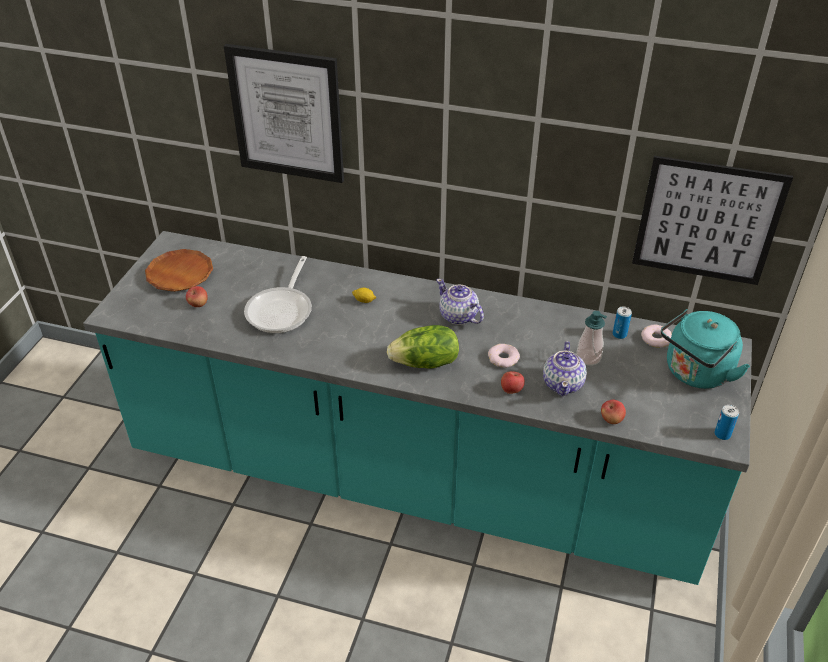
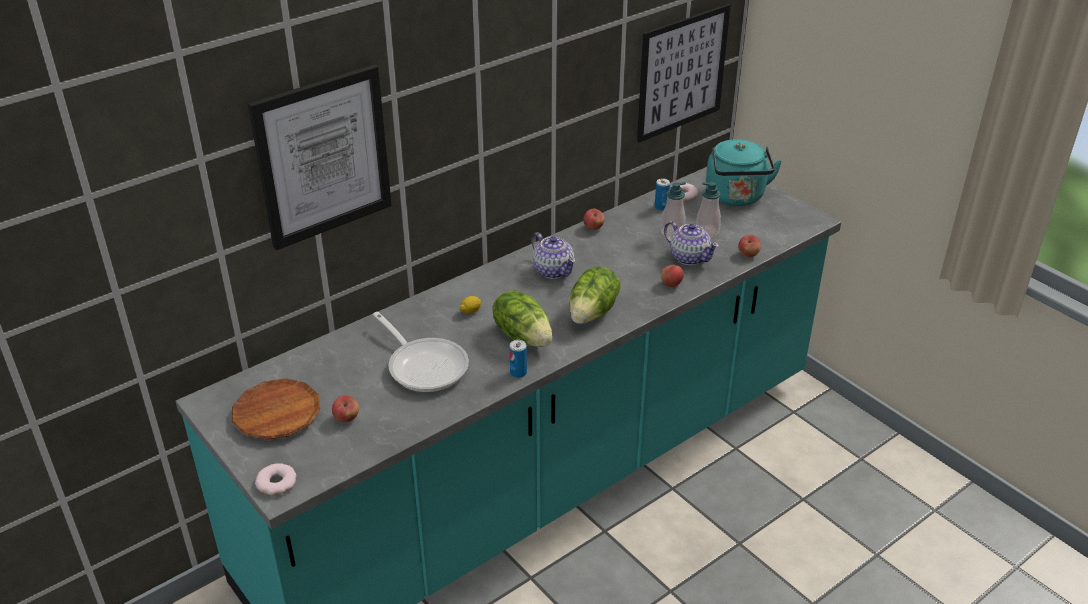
camera: 55 degrees left, 5 degrees down
teapot [437,279,484,325] -> teapot turned 120 degrees counterclockwise [532,232,576,279]
donut [488,344,520,368] -> donut moved to [255,463,296,495]
can [714,405,739,440] -> can moved to [509,340,527,378]
none -> lettuce [493,290,552,347]
none -> apple [583,209,605,230]
none -> soap dispenser [696,182,721,238]

